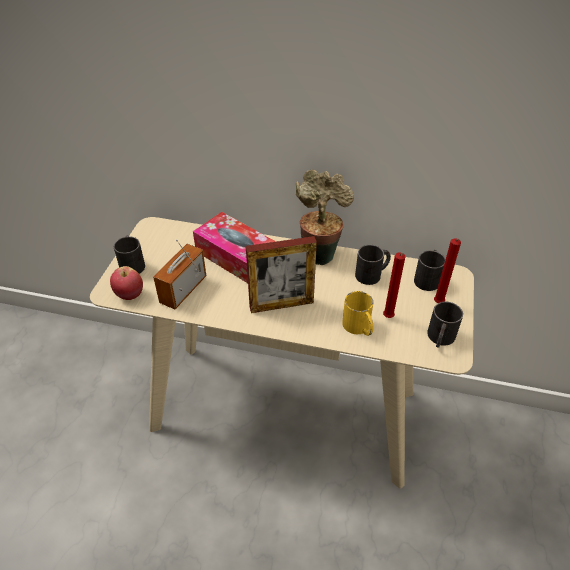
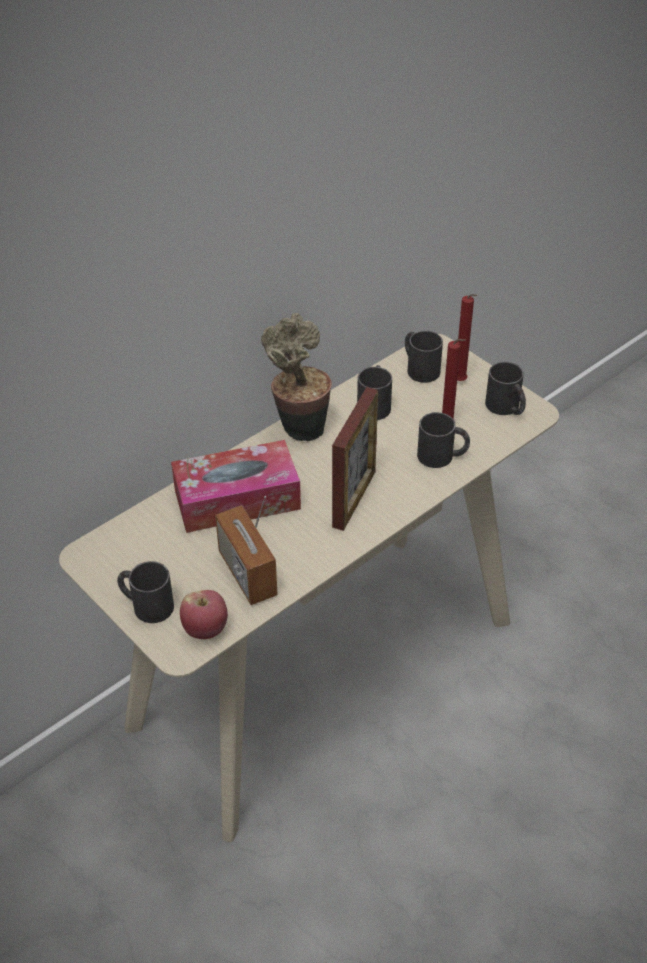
camera: 55 degrees left, 0 degrees up
yellow mug [342,291,374,336] -> black mug [417,412,470,468]

